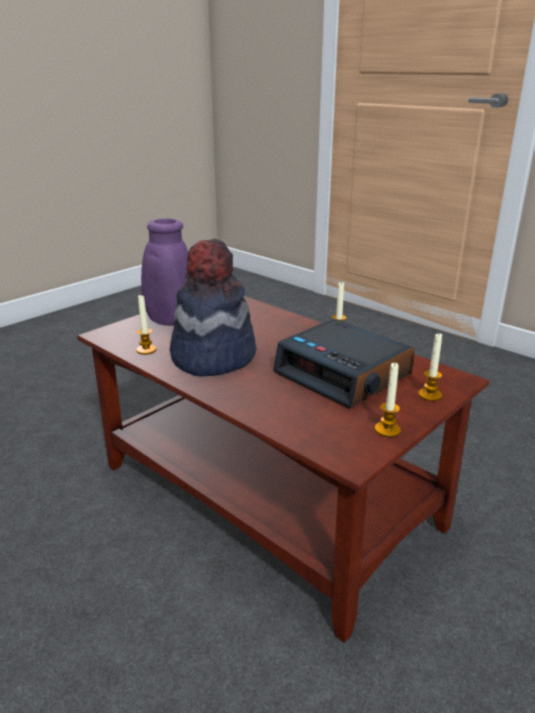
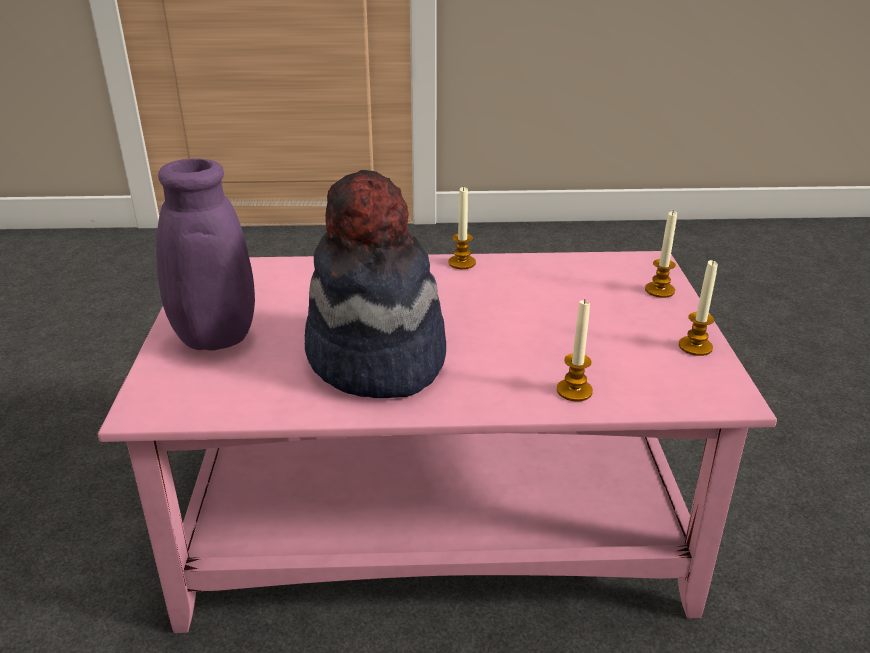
camera: 45 degrees left, 5 degrees up
brown coffee table [77,296,489,643] -> pink coffee table [98,251,777,633]
candle [136,295,157,355] -> candle moved to [557,300,593,402]
alarm clock [273,319,414,408] -> none

